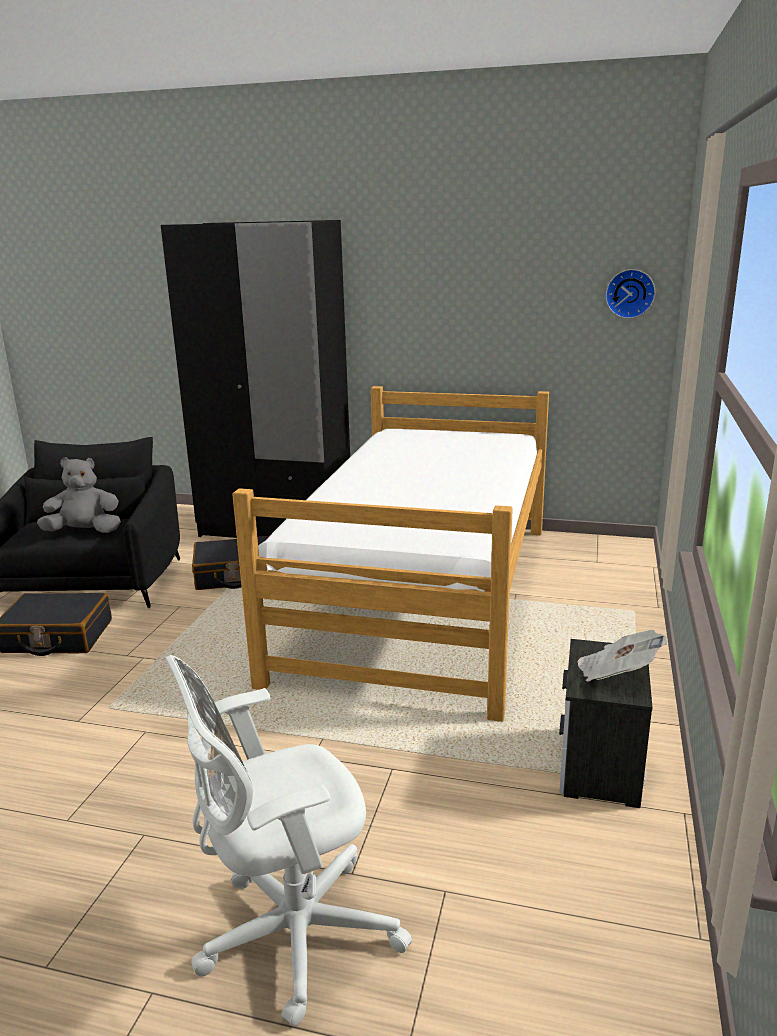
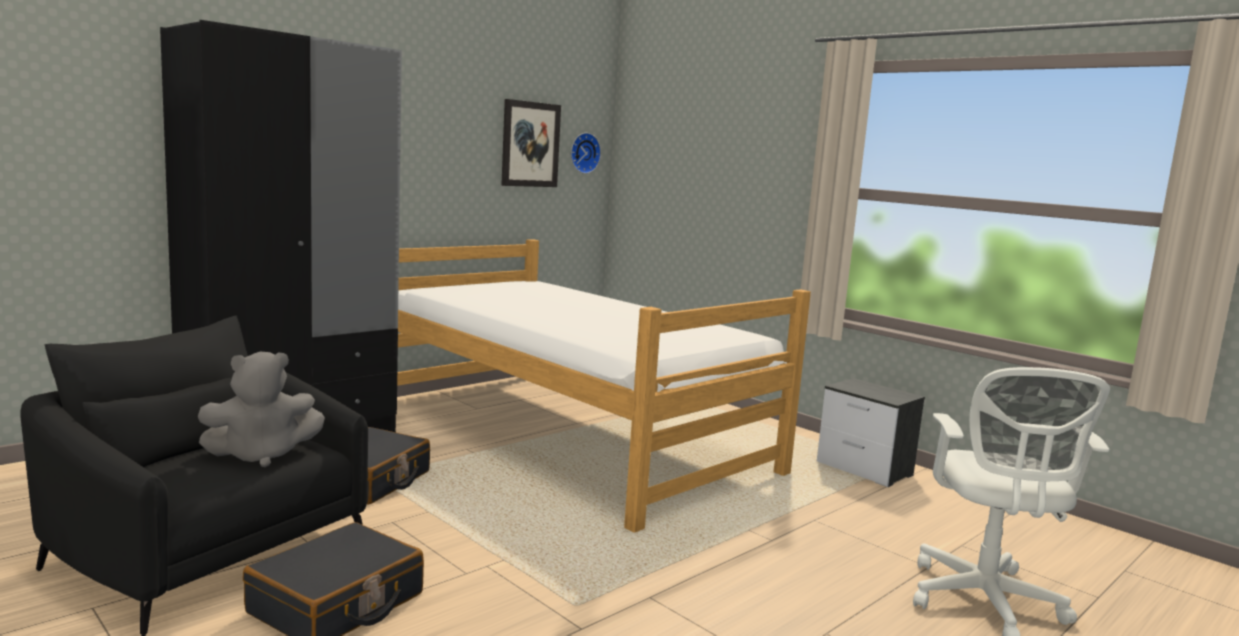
camera: 60 degrees left, 10 degrees down
grey plush toy [37,457,121,533] -> grey plush toy turned 135 degrees counterclockwise [198,352,325,467]
newspaper [577,630,667,682] -> none
none -> picture [501,99,561,187]

